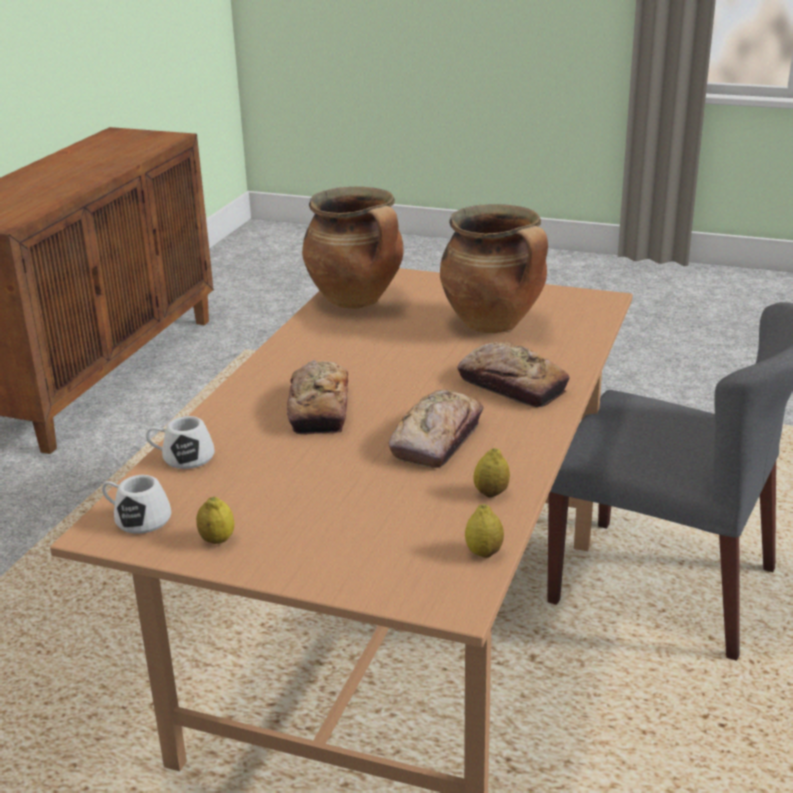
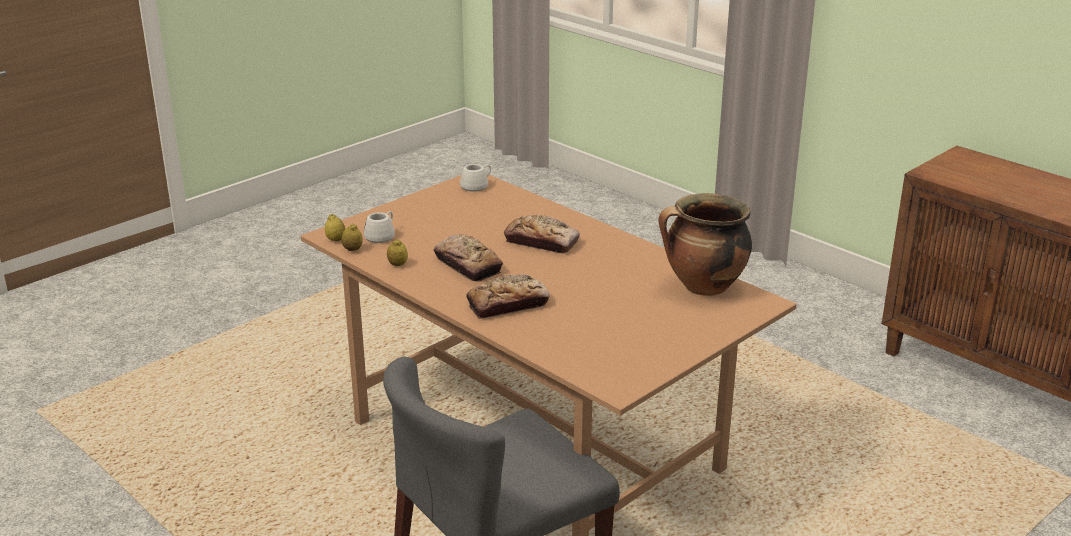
camera: 115 degrees right, 0 degrees up
white mug [146,416,215,469] -> white mug moved to [364,211,395,243]
lemon [196,496,234,544] -> lemon moved to [325,214,345,241]
cooking pot [440,204,548,333] -> none

